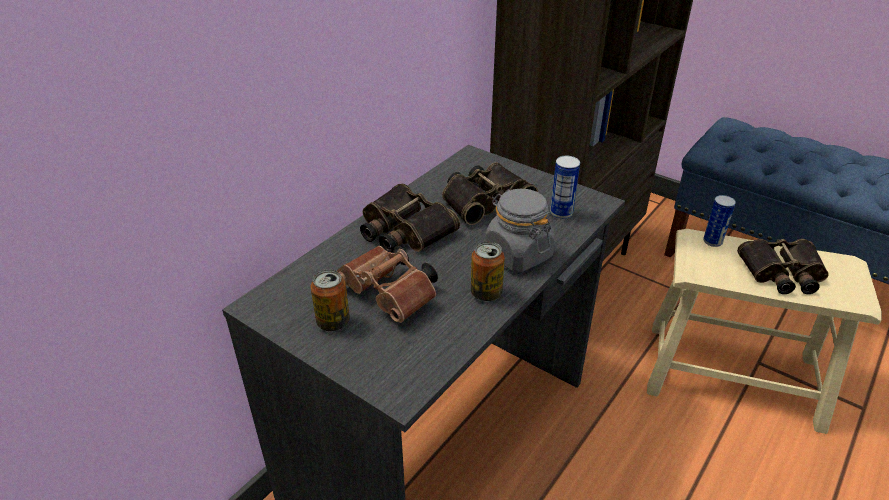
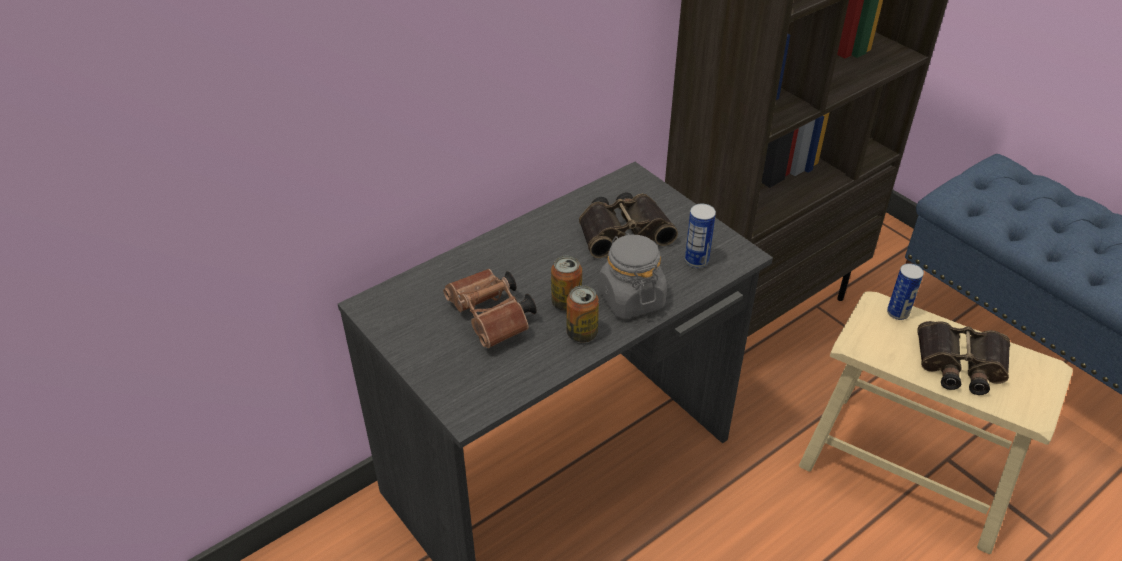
camera: 15 degrees right, 5 degrees up
can [310,269,350,331] -> can moved to [551,255,582,311]
binoculars [360,184,460,253] -> none

